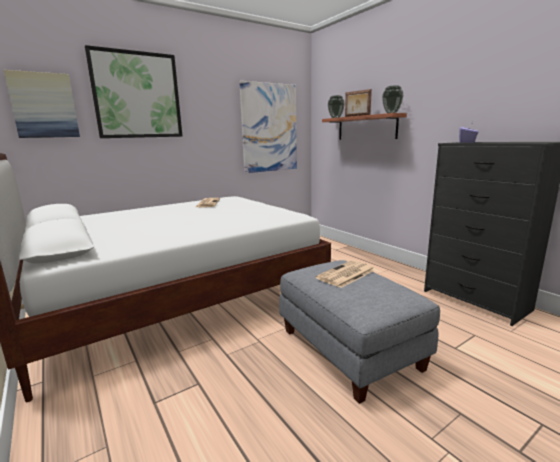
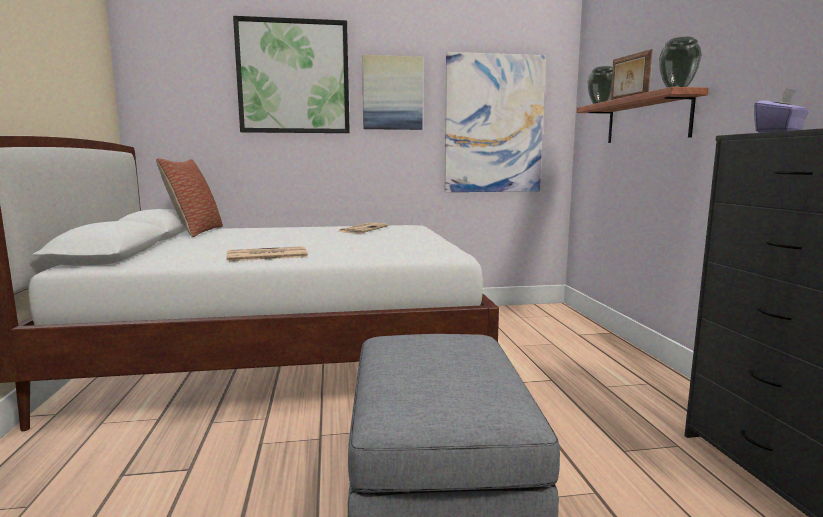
camera: 25 degrees right, 5 degrees down
picture [4,70,80,138] -> picture moved to [362,55,423,130]
newspaper [316,260,375,288] -> newspaper moved to [226,246,308,262]
none -> pillow [156,158,223,237]

